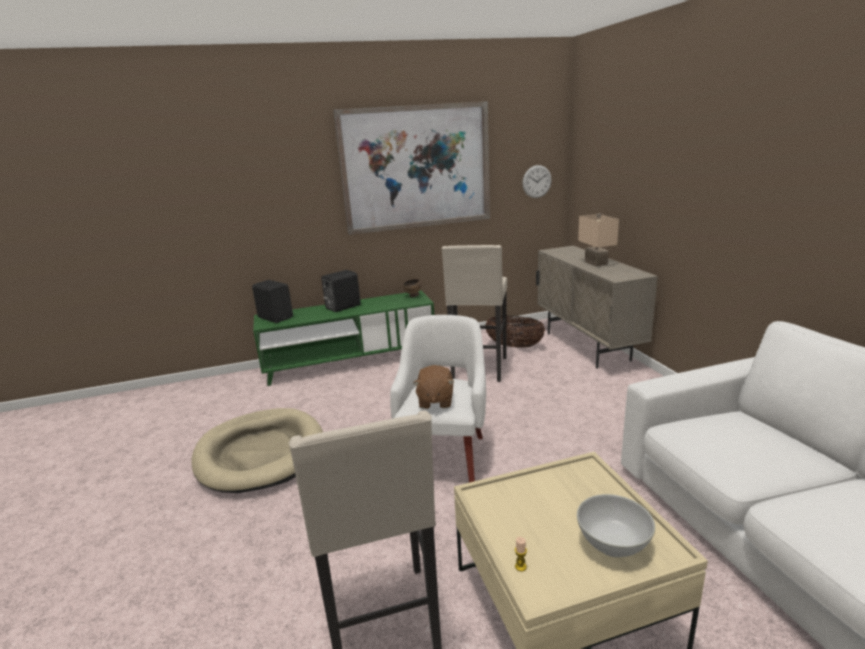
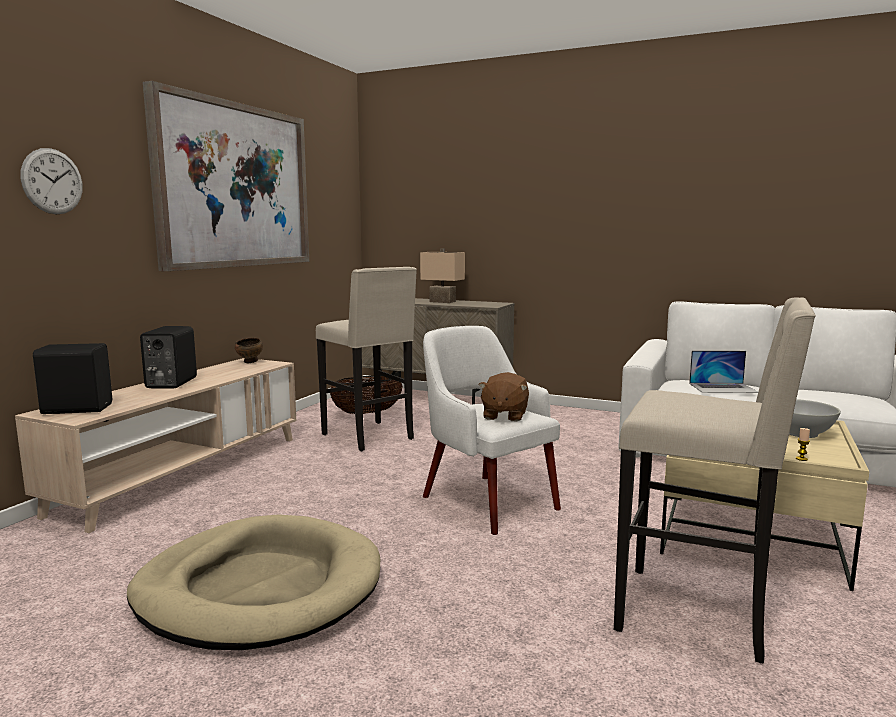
camera: 50 degrees left, 10 degrees down
green tv stand [253,291,434,386] -> beige tv stand [15,358,296,533]
brown plush toy [413,365,454,409] -> brown plush toy turned 60 degrees clockwise [478,372,529,421]
wall clock [522,165,552,198] -> wall clock moved to [21,148,83,214]
none -> laptop [689,351,758,393]

